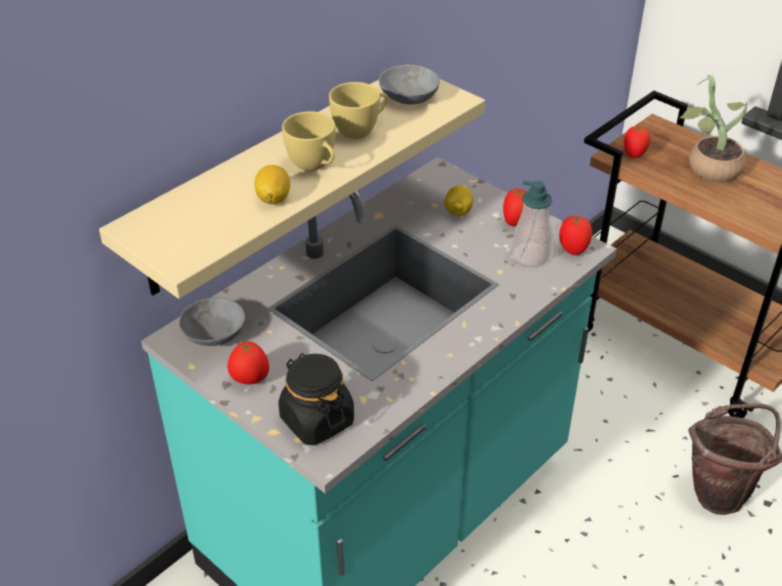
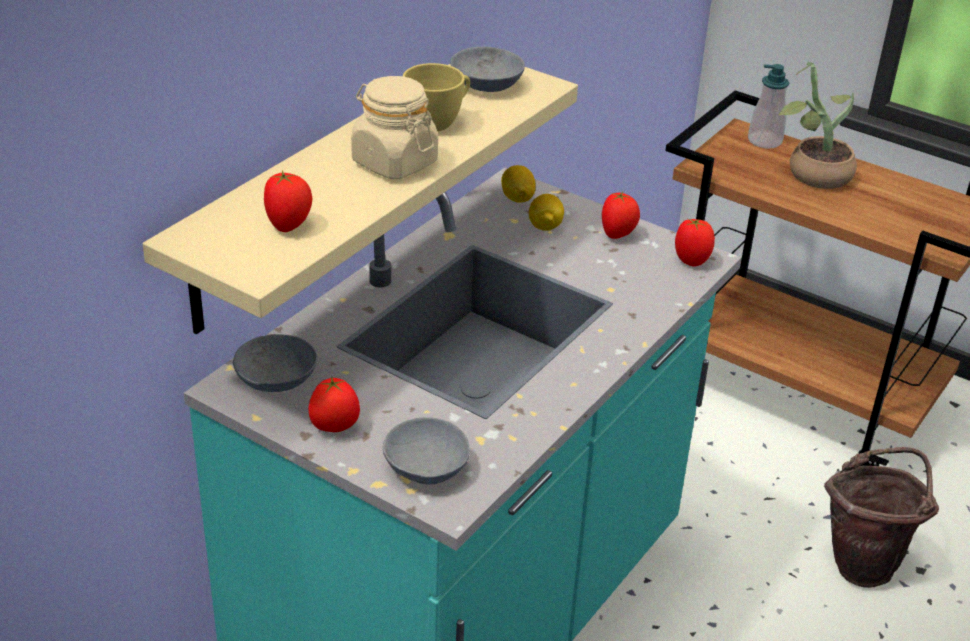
camera: 10 degrees left, 5 degrees down
lemon [254,165,290,204] -> lemon moved to [501,165,536,203]
black jar [278,353,354,445] -> grey bowl [383,417,470,485]
yellow cup [282,111,335,171] -> beige jar [351,76,438,179]
soap dispenser [512,181,552,267] -> soap dispenser moved to [748,64,789,148]
tomato [624,126,651,158] -> tomato moved to [264,171,312,232]

